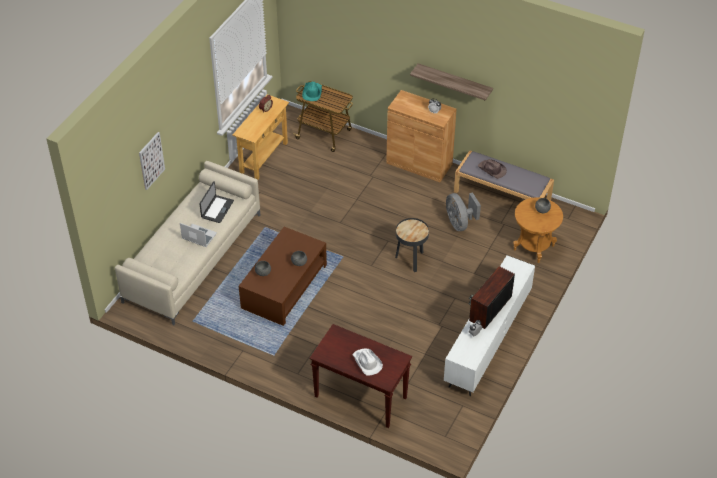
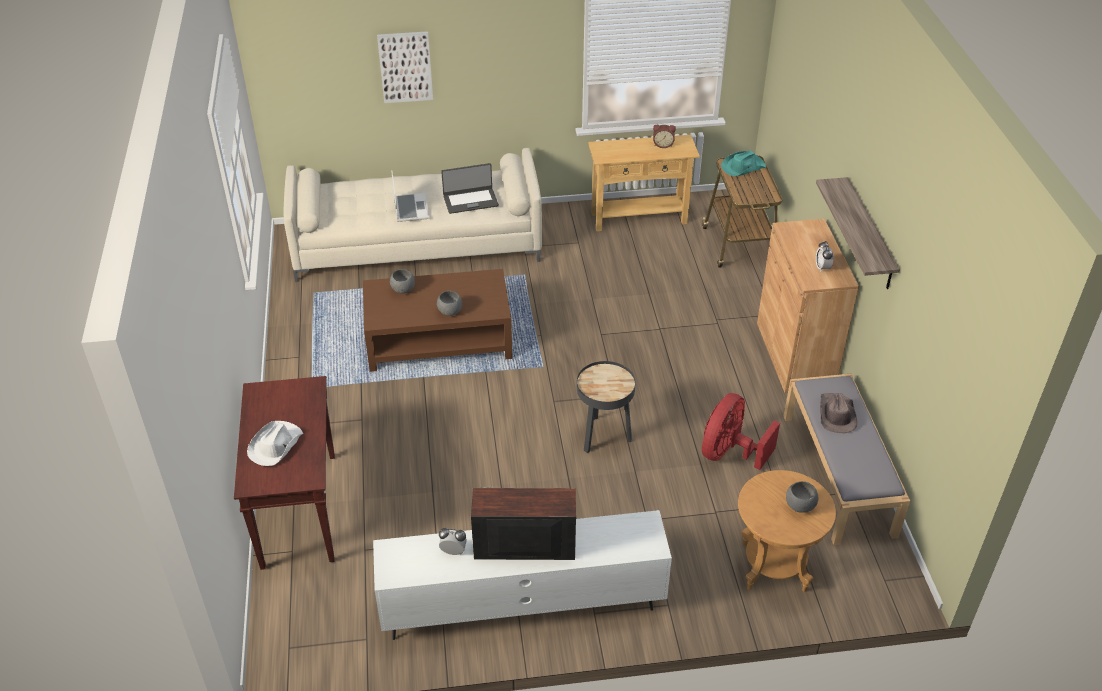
camera: 55 degrees right, 5 degrees down
grey fan [446,192,481,231] -> red fan [702,393,780,470]

